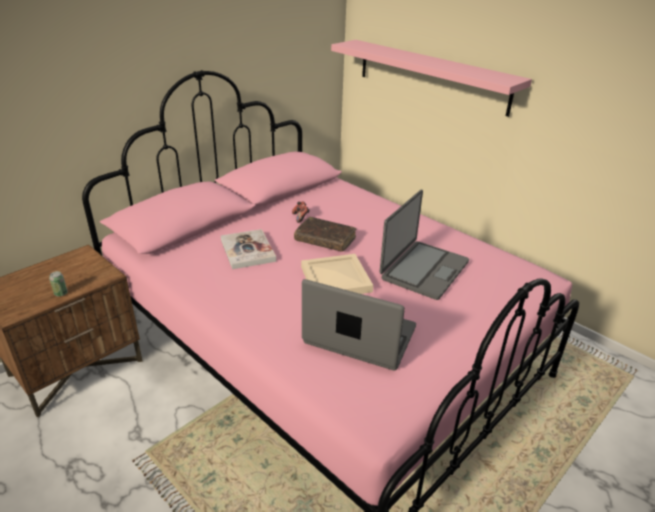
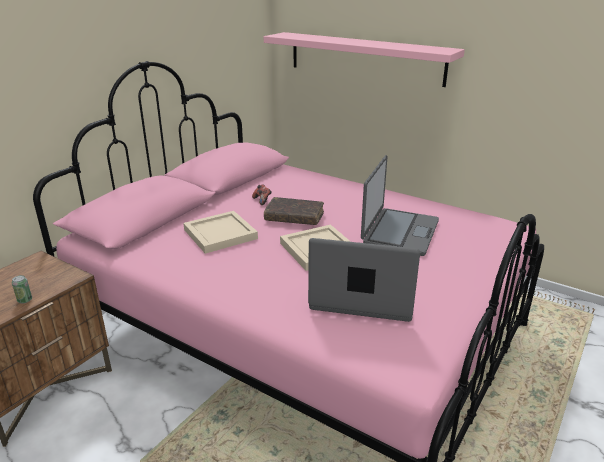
camera: 10 degrees left, 5 degrees down
book [221,229,276,269] -> beige tray [183,211,258,254]

